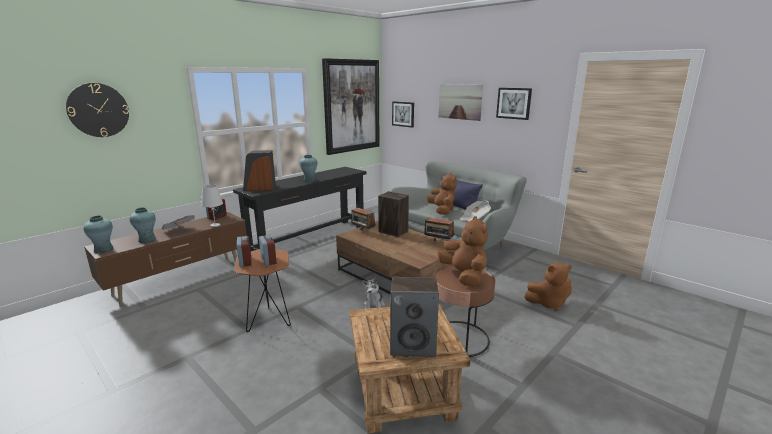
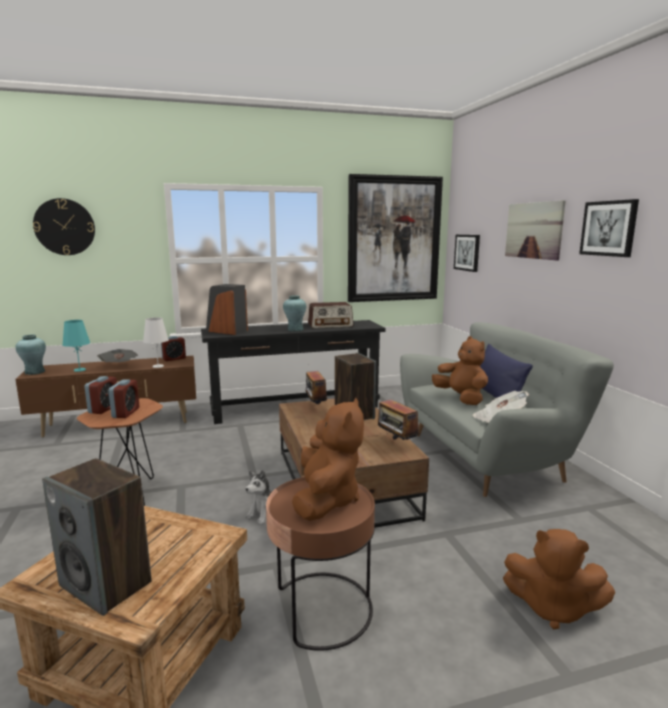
camera: 30 degrees right, 5 degrees down
turquoise vase [130,207,156,243] -> turquoise table lamp [62,320,90,372]
brown plush toy [427,172,457,215] -> brown plush toy turned 45 degrees counterclockwise [432,336,488,405]
none -> radio [308,302,354,328]

